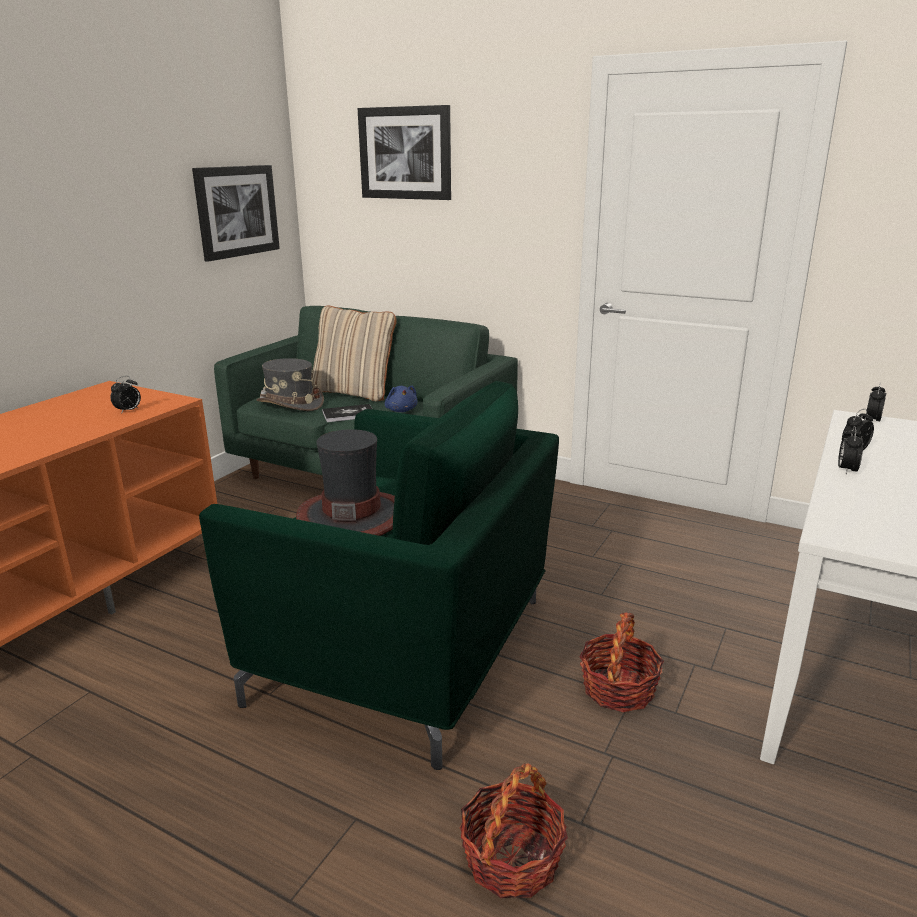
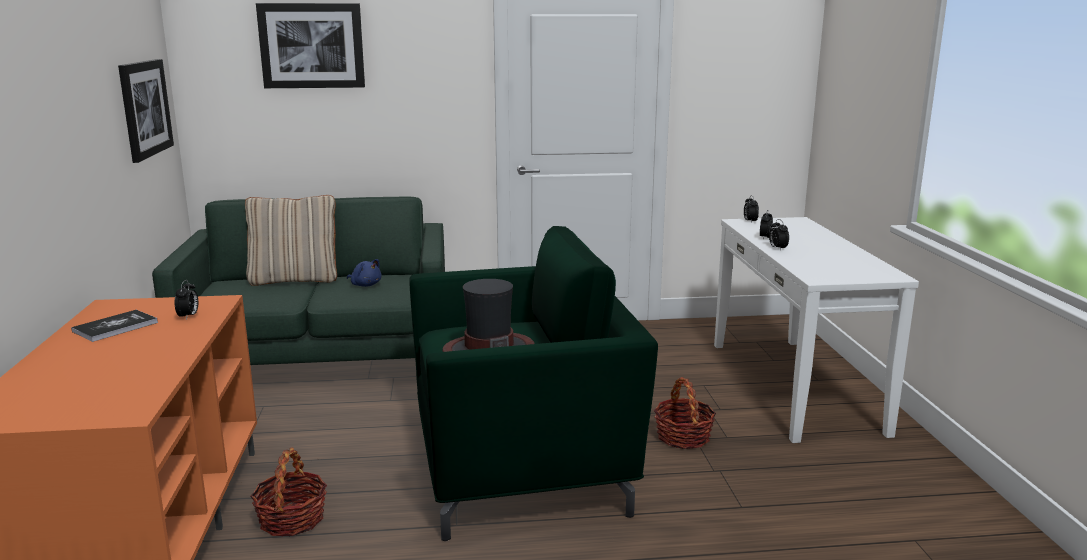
camera: 35 degrees left, 5 degrees down
grey hat [256,358,324,411] -> none
book [322,404,372,422] -> book moved to [71,310,158,342]
basket [460,763,568,898] -> basket moved to [250,447,327,537]

